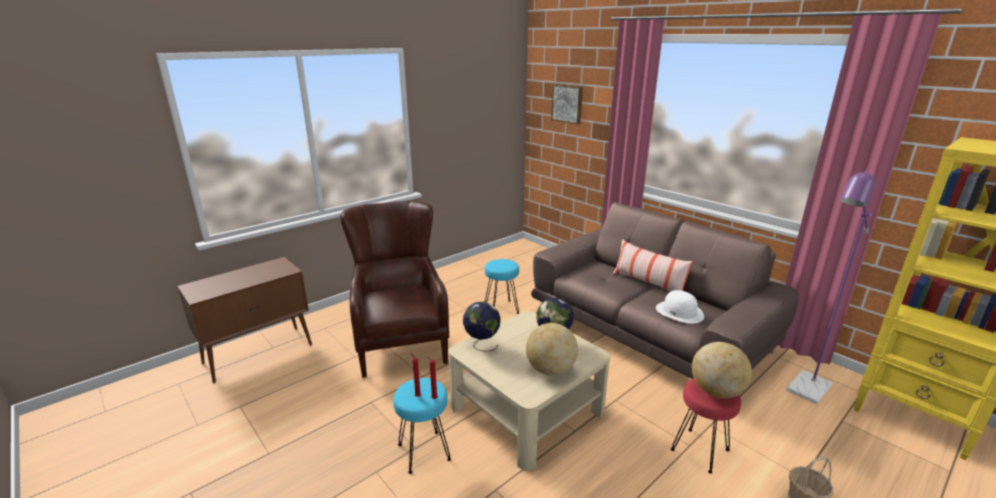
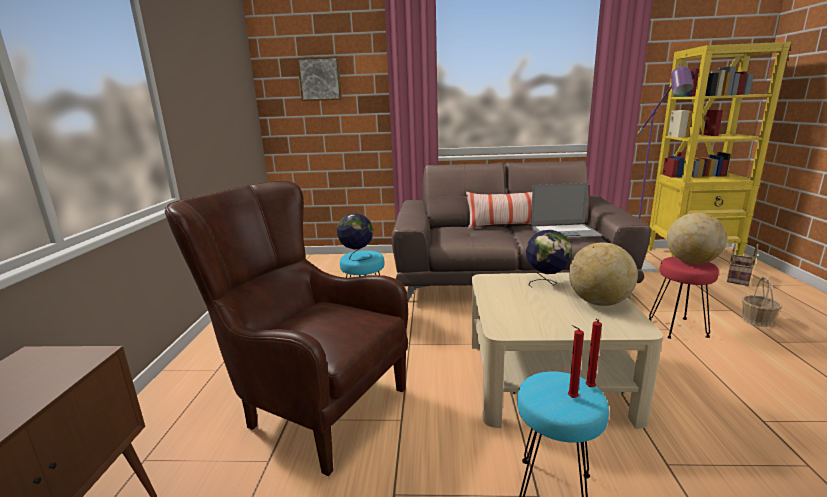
camera: 45 degrees left, 5 degrees down
globe [463,302,501,351] -> globe moved to [337,213,373,261]
white hat [656,290,704,323] -> laptop [531,183,602,238]
none -> basket [727,241,759,286]

